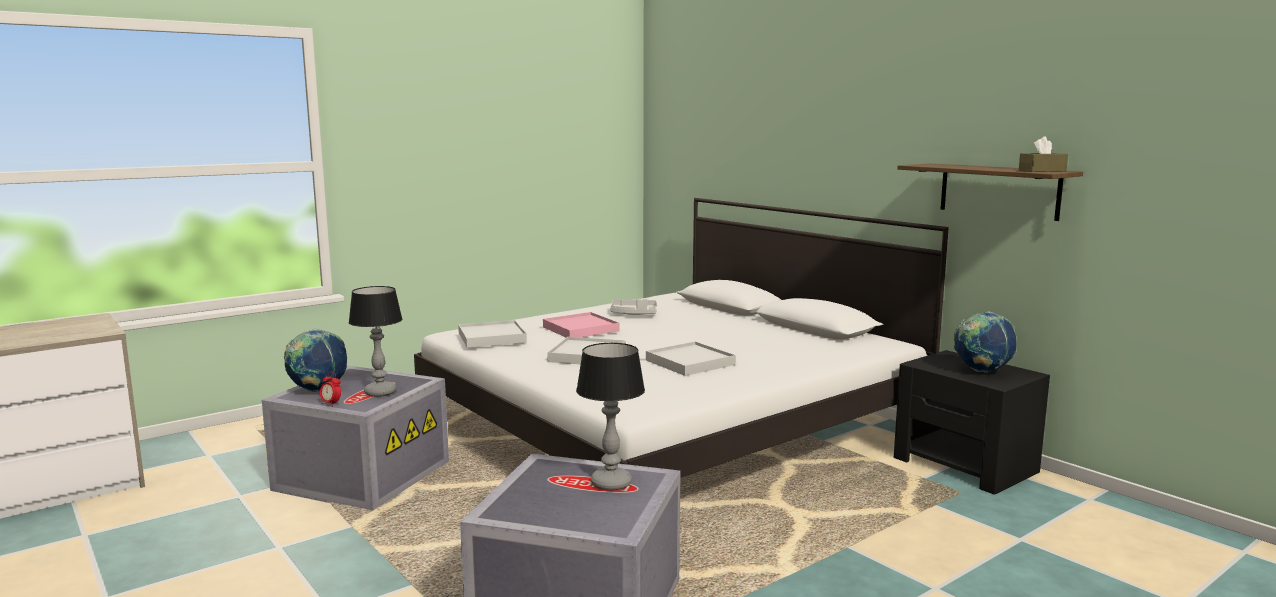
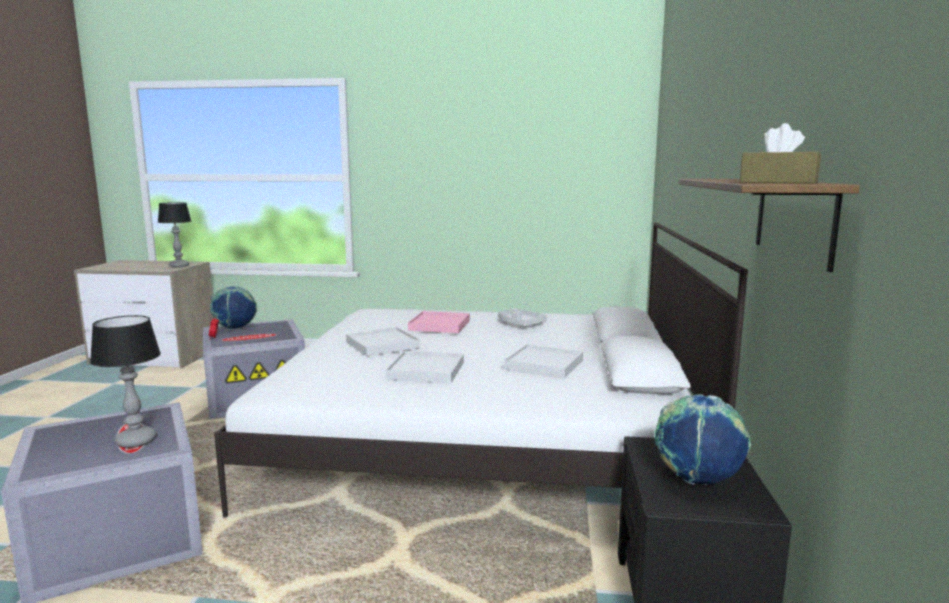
camera: 45 degrees right, 0 degrees up
table lamp [349,286,402,397] -> table lamp moved to [158,202,192,268]
white tray [458,320,527,347] -> white tray moved to [504,344,583,379]

